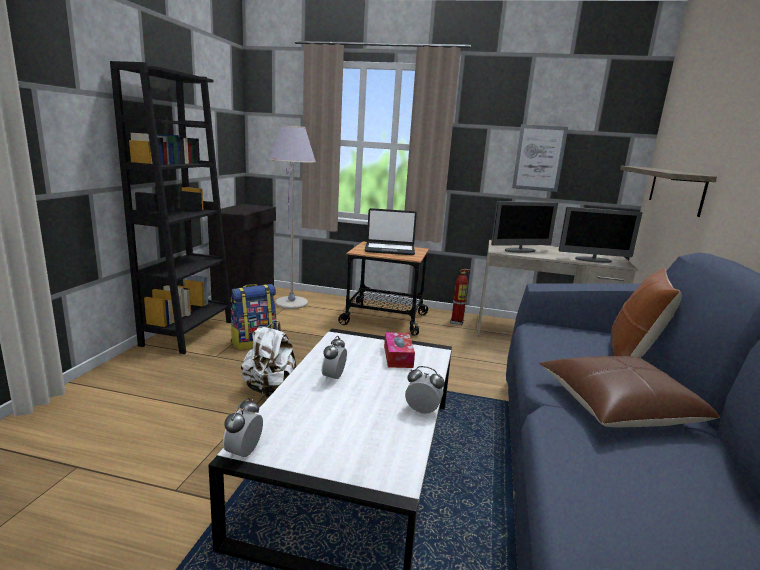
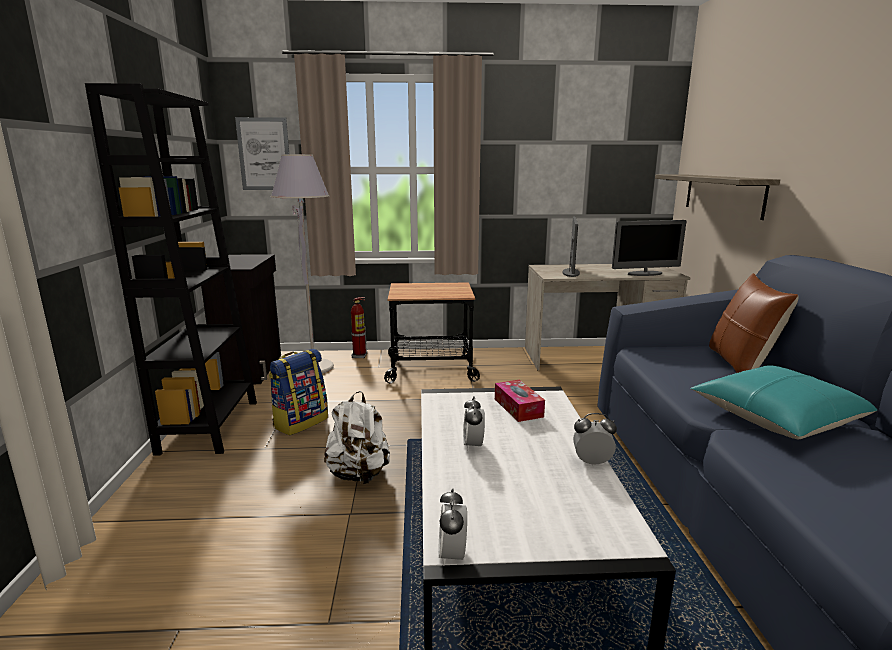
camera: 15 degrees left, 0 degrees up
laptop [365,208,417,255] -> none
fire extinguisher [450,269,471,325] -> fire extinguisher moved to [351,297,367,358]
monitor [491,201,558,253] -> monitor turned 45 degrees counterclockwise [563,217,580,277]
picture [512,124,568,192] -> picture moved to [235,117,289,190]
brown pillow [539,356,720,427] -> turquoise pillow [690,365,877,439]

